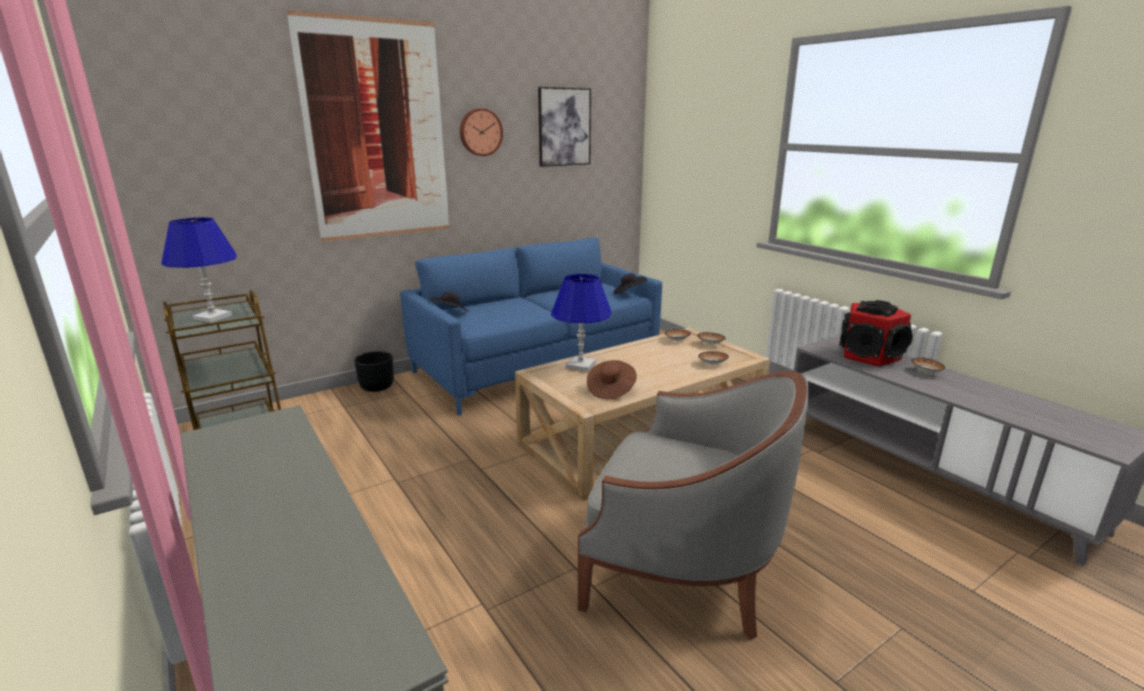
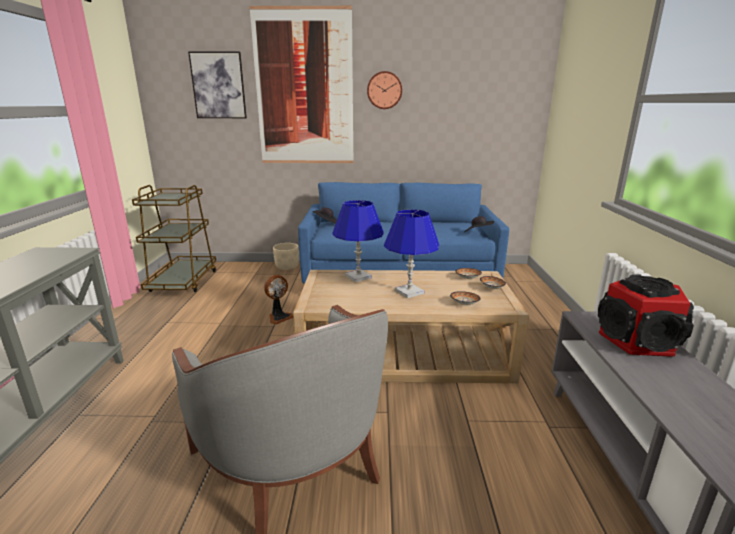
camera: 35 degrees right, 0 degrees up
blue table lamp [161,217,237,323] -> blue table lamp moved to [384,209,439,298]
black planter [354,351,394,392] -> beige planter [273,243,299,270]
picture [538,87,591,167] -> picture moved to [188,51,247,118]
brown hat [587,360,637,399] -> none
bowl [911,357,945,373] -> none
none -> fan [264,275,294,325]

